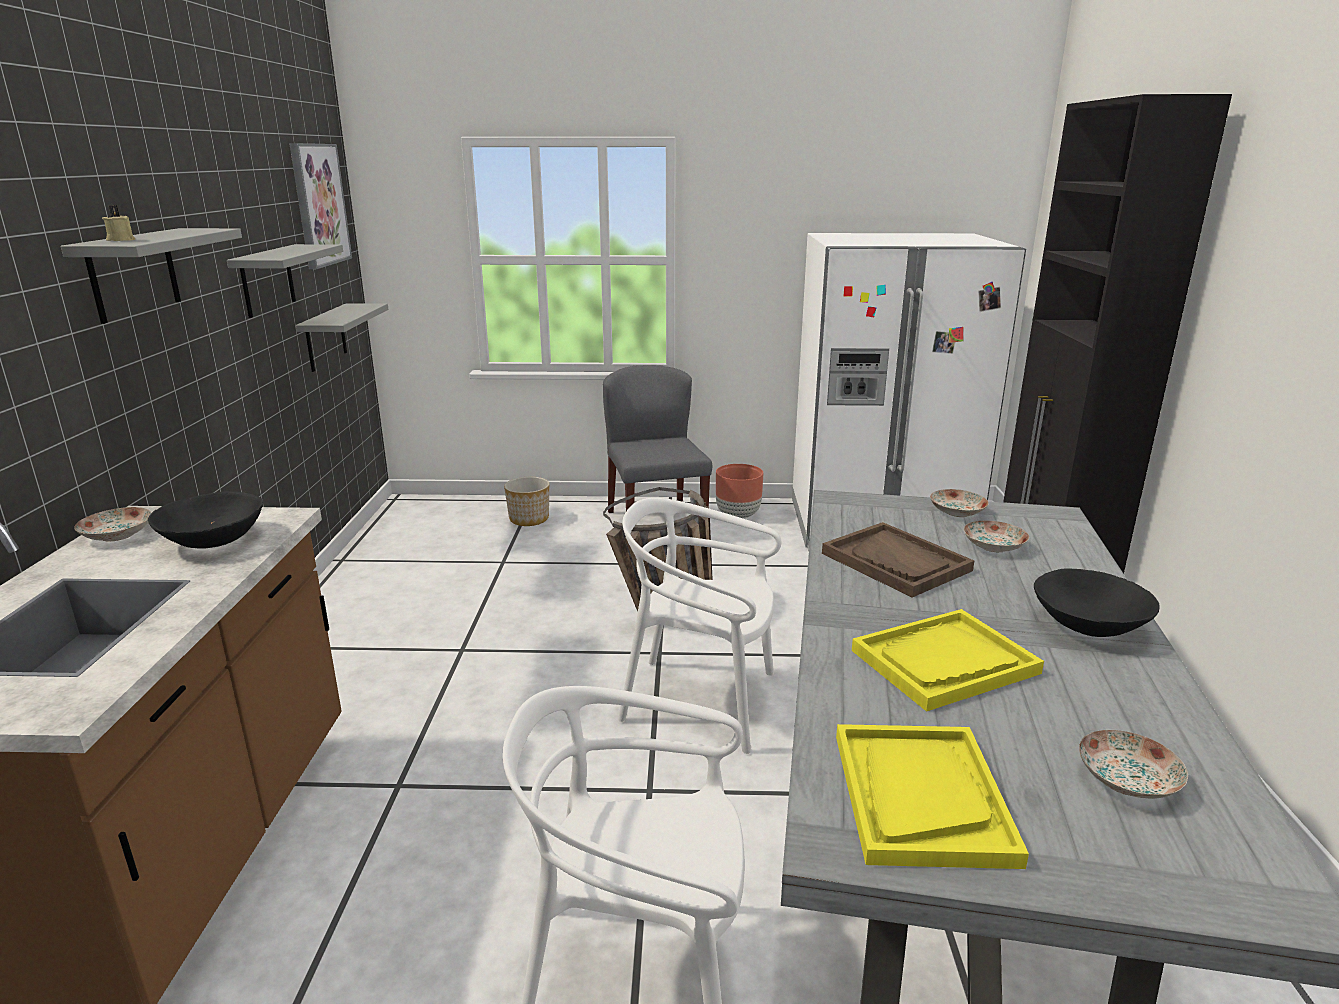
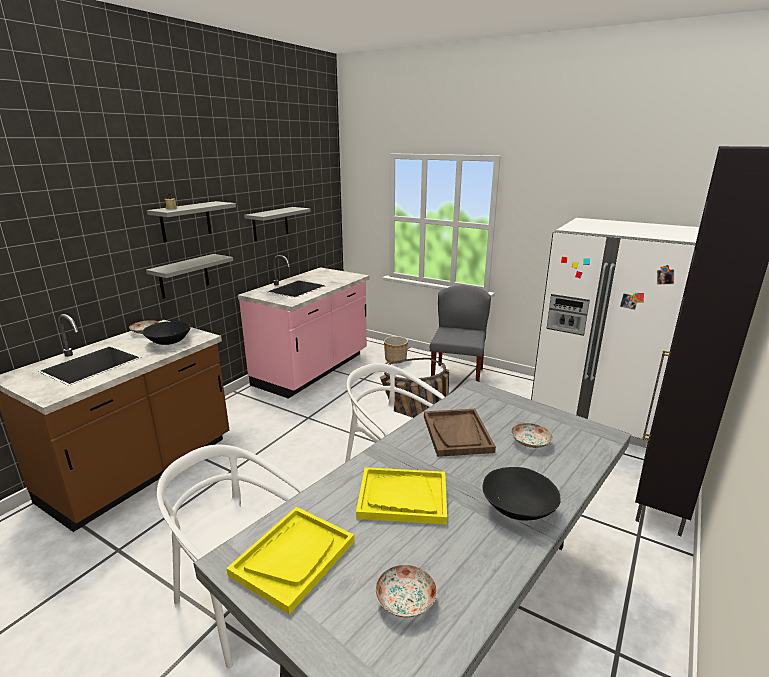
camera: 30 degrees right, 0 degrees up
picture [289,143,352,269] -> none
grey shelf [296,303,388,372] -> grey shelf moved to [146,254,233,299]
brown planter [716,464,763,519] -> none
plate [930,489,989,517] -> none
none -> pink counter [238,255,370,399]

